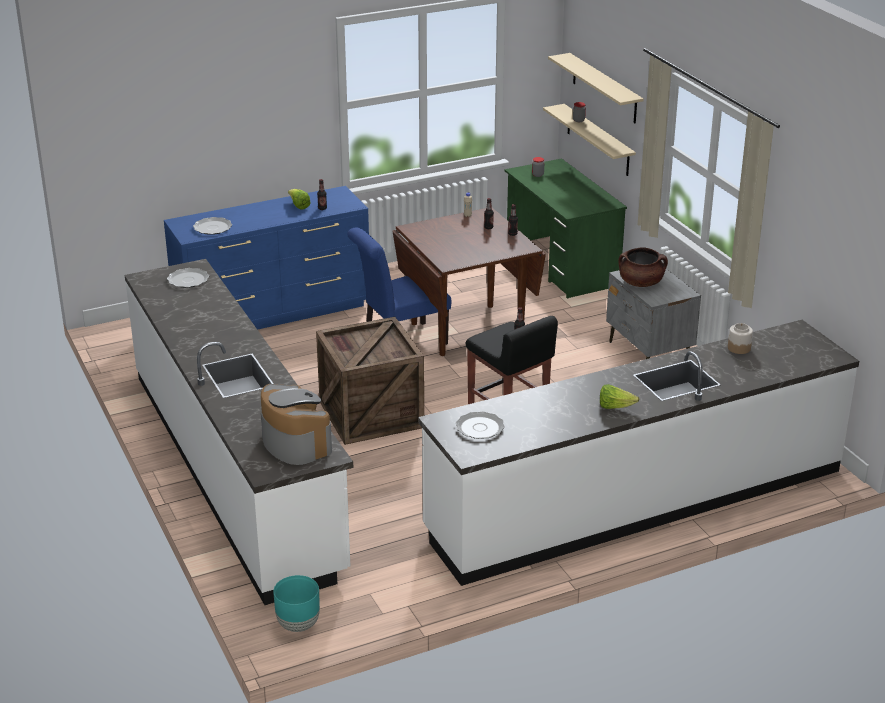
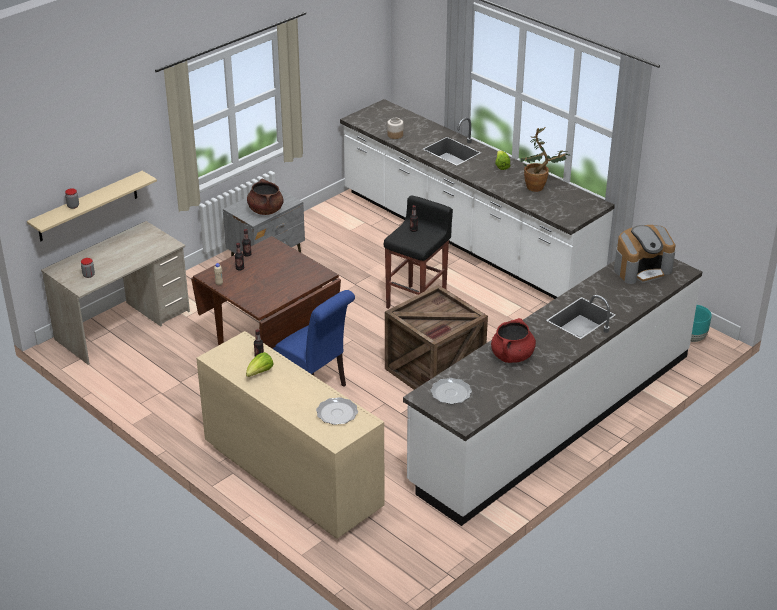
camera: 110 degrees left, 5 degrees up
blue dresser [164,186,369,330] -> beige dresser [196,331,384,539]
coffee machine [261,384,332,465] -> coffee machine turned 150 degrees counterclockwise [614,225,675,284]
plate [456,412,505,439] -> none
green desk [505,158,627,298] -> beige desk [41,221,190,365]
beige shelf [548,53,644,124] -> none
none -> red cooking pot [491,318,536,363]
none -> potted plant [519,127,570,192]

